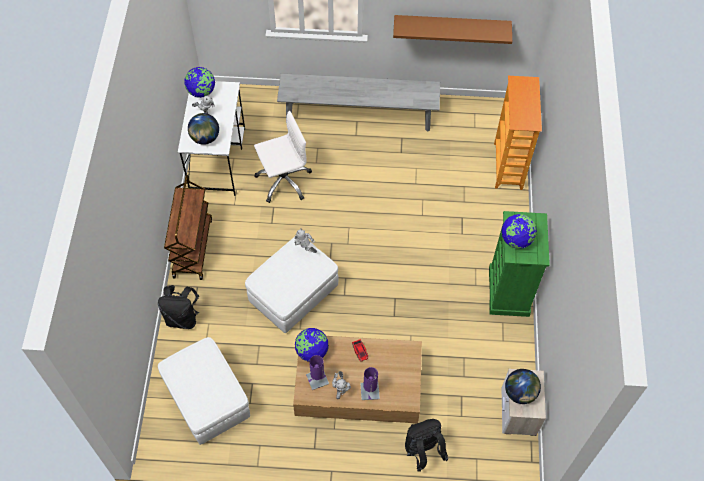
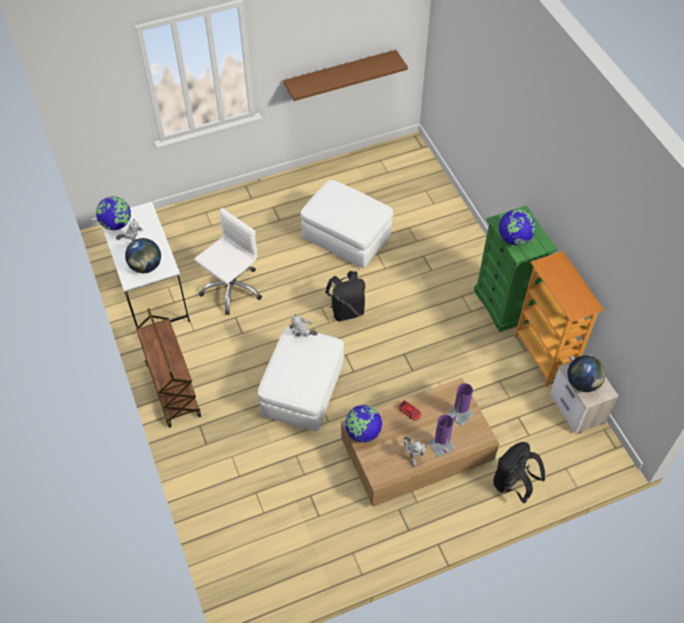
camera: 25 degrees left, 5 degrees down
black backpack [158,285,199,329] -> black backpack moved to [325,271,365,322]
white ottoman [158,337,250,445] -> white ottoman moved to [300,180,393,268]
grey bench [277,73,440,132] -> none
purple table lamp [306,355,329,390] -> purple table lamp moved to [447,383,474,426]
bookcase [494,76,542,190] -> bookcase moved to [515,251,604,387]

